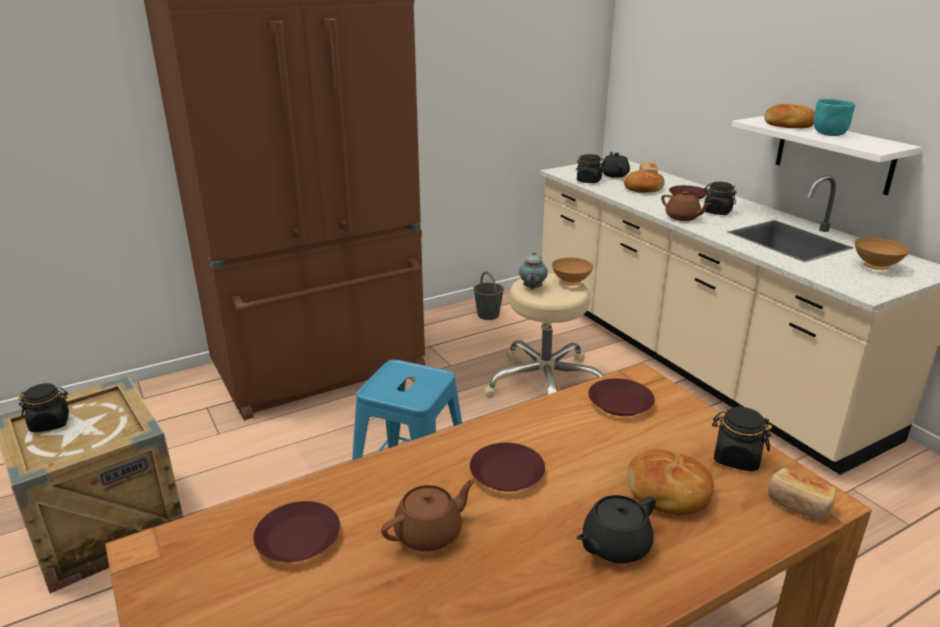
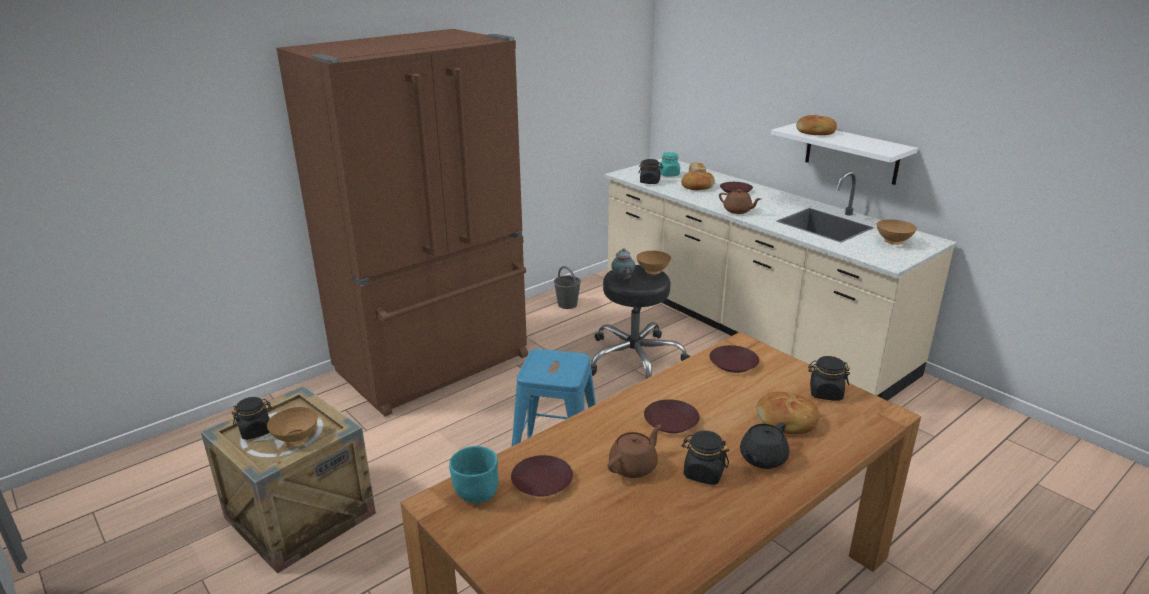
camera: 10 degrees left, 0 degrees up
beige stool [484,273,603,398] -> black stool [591,265,690,379]
black teapot [601,152,630,178] -> turquoise jar [659,152,680,177]
black jar [704,182,737,215] -> black jar moved to [682,431,729,485]
bread [768,468,836,519] -> none
turquoise bowl [814,99,855,136] -> turquoise bowl moved to [449,446,498,503]
none -> brown bowl [267,407,318,445]

